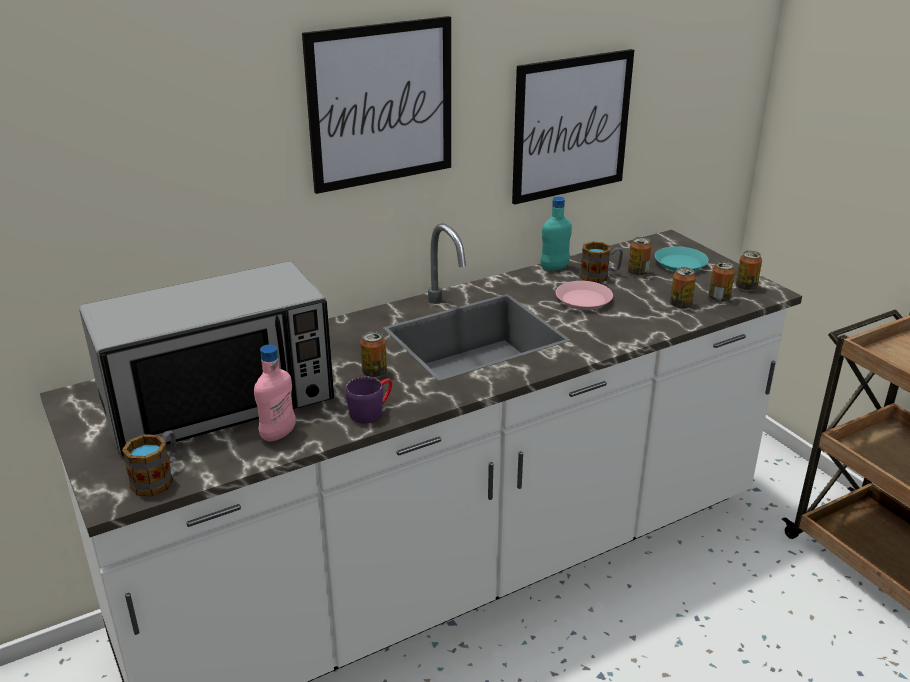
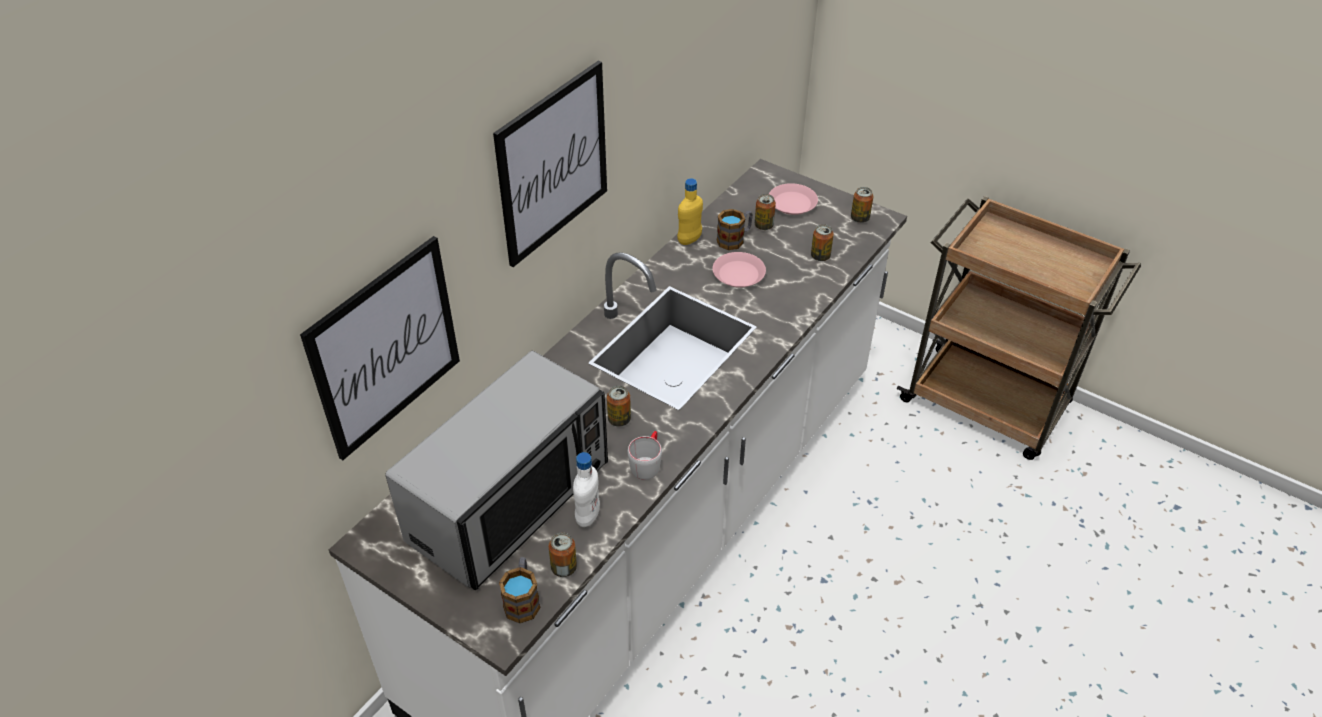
camera: 25 degrees left, 15 degrees up
pink bottle [254,344,296,441] -> white bottle [573,452,600,527]
purple mug [345,376,392,424] -> grey mug [628,431,662,480]
picture [512,49,634,205] -> picture moved to [300,236,460,460]
turquoise bottle [541,196,572,271] -> yellow bottle [677,178,703,245]
turquoise plate [655,246,709,271] -> pink plate [769,183,818,215]
can [708,261,735,302] -> can moved to [549,532,577,577]

